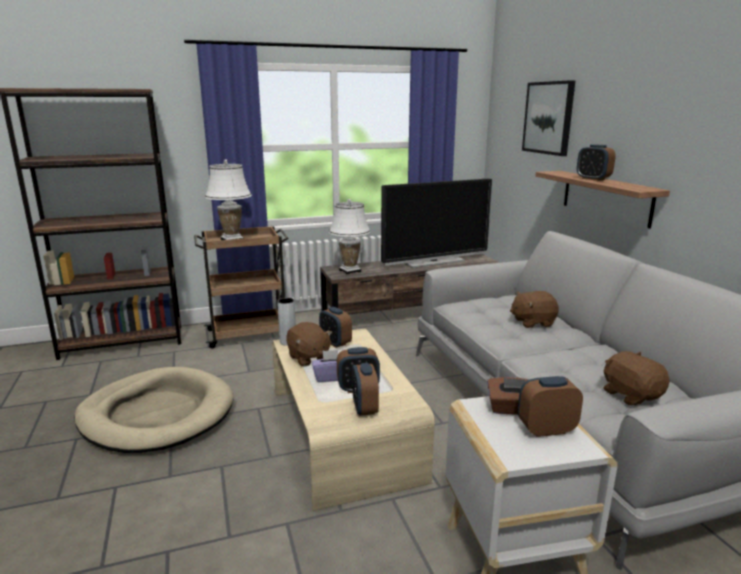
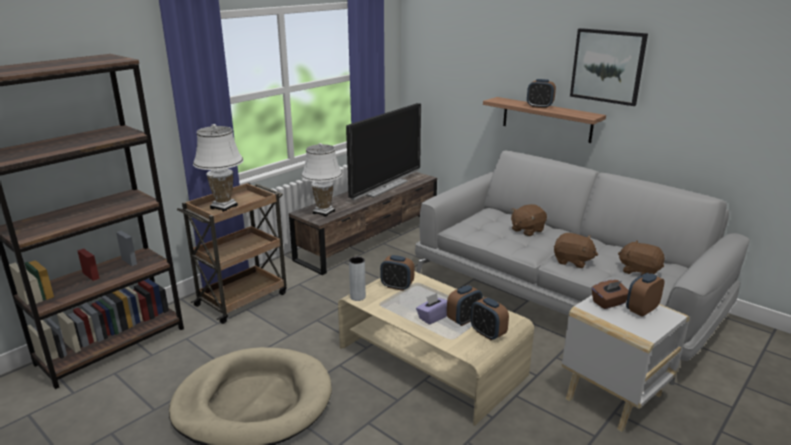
camera: 30 degrees left, 5 degrees up
brown plush toy [286,322,333,367] -> brown plush toy moved to [554,233,598,268]
picture [522,80,575,156] -> picture moved to [570,28,648,106]

